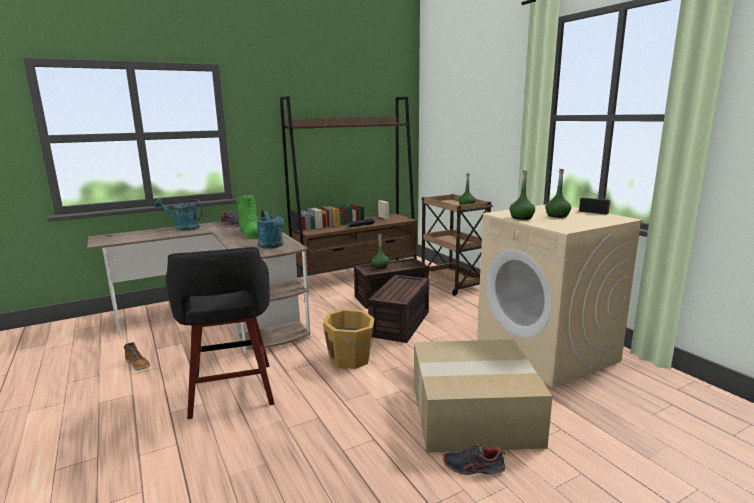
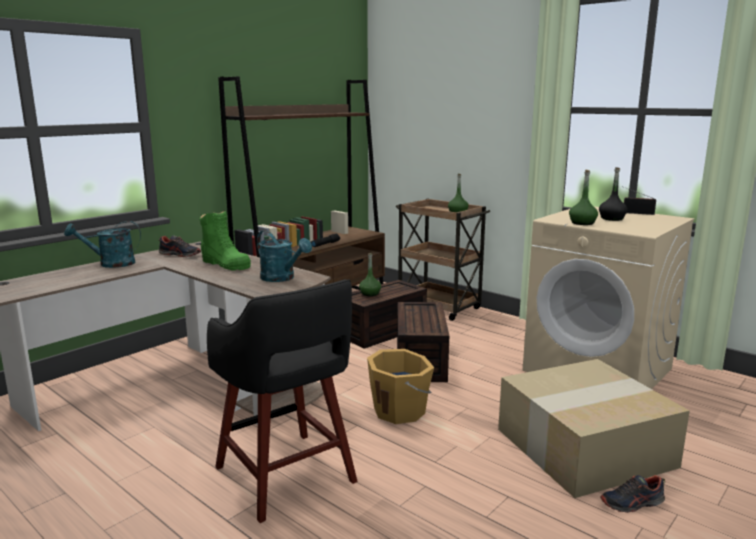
camera: 20 degrees left, 0 degrees up
boot [124,342,150,370] -> none
green bottle [545,169,571,218] -> black bottle [599,167,628,221]

